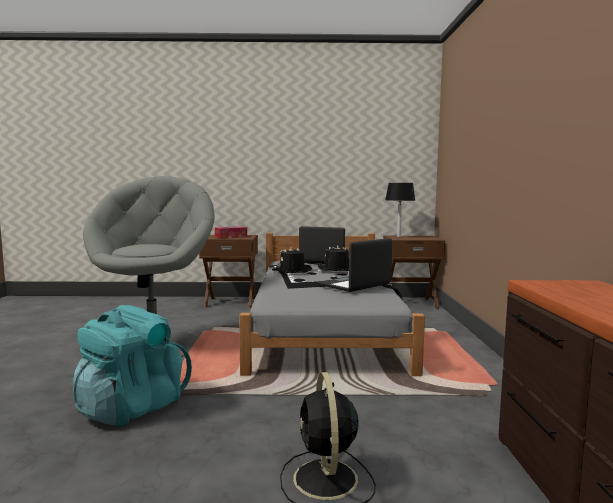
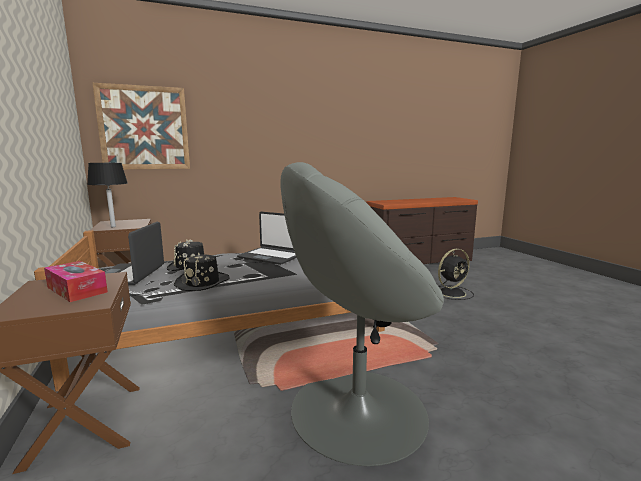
camera: 110 degrees left, 5 degrees up
turquoise backpack [73,305,192,426] -> none
none -> picture [93,83,190,169]

